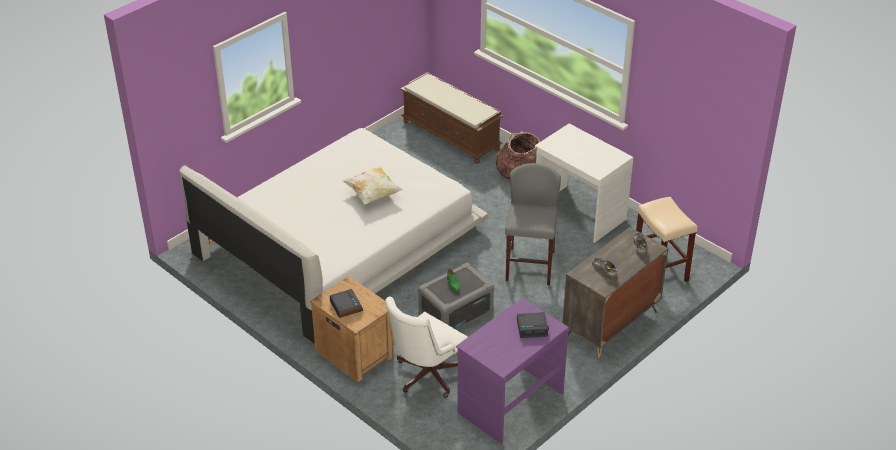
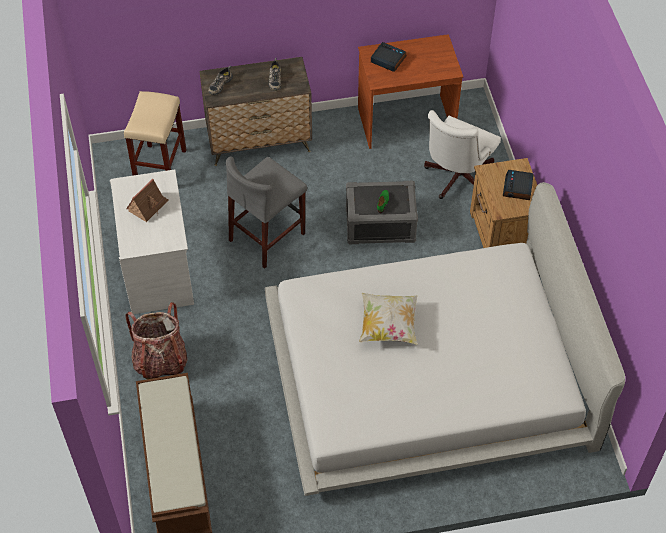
camera: 145 degrees left, 15 degrees up
white office chair [385,296,468,398] -> white office chair turned 135 degrees clockwise [424,110,501,199]
purple desk [456,298,569,444] -> brown desk [358,34,463,149]
none -> toy house [126,179,169,222]

